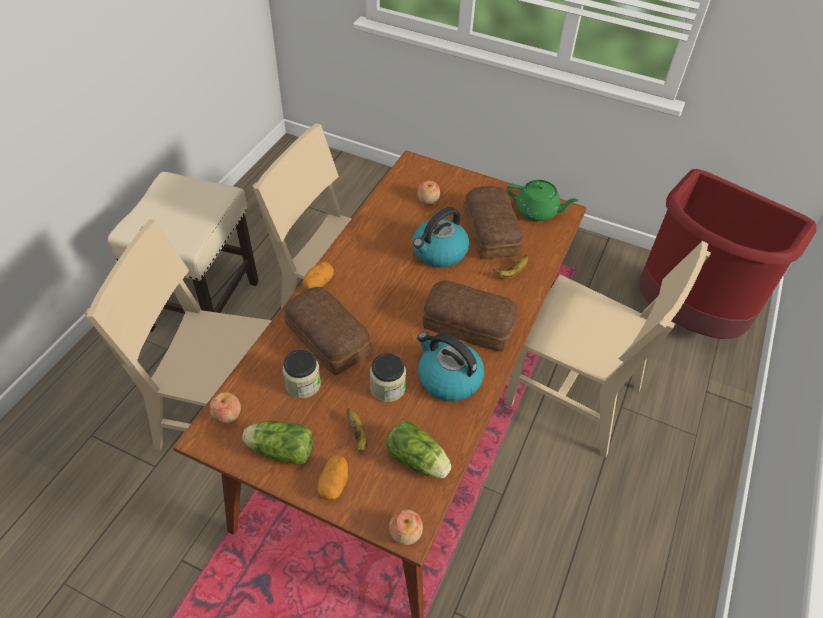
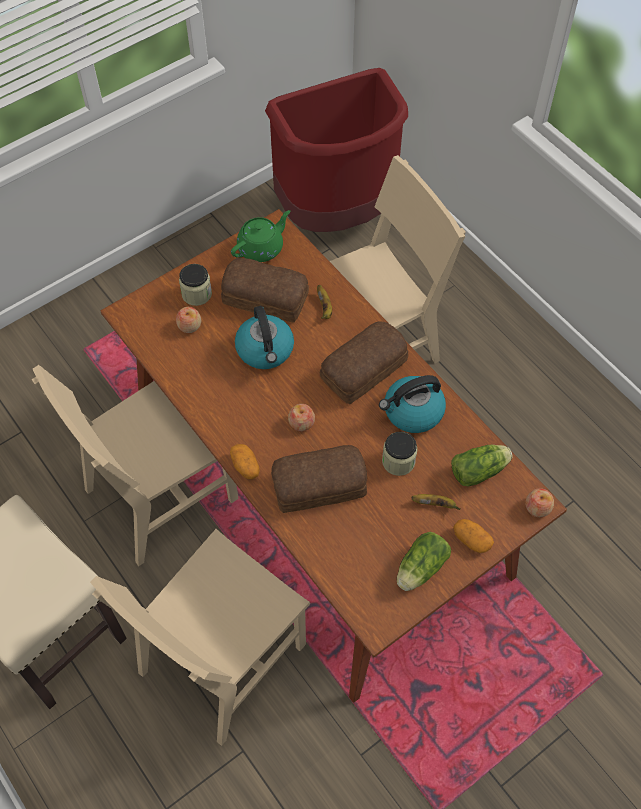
camera: 60 degrees left, 10 degrees up
apple [210,392,241,424] -> apple moved to [288,404,315,431]
jar [282,349,321,398] -> jar moved to [179,264,212,306]

